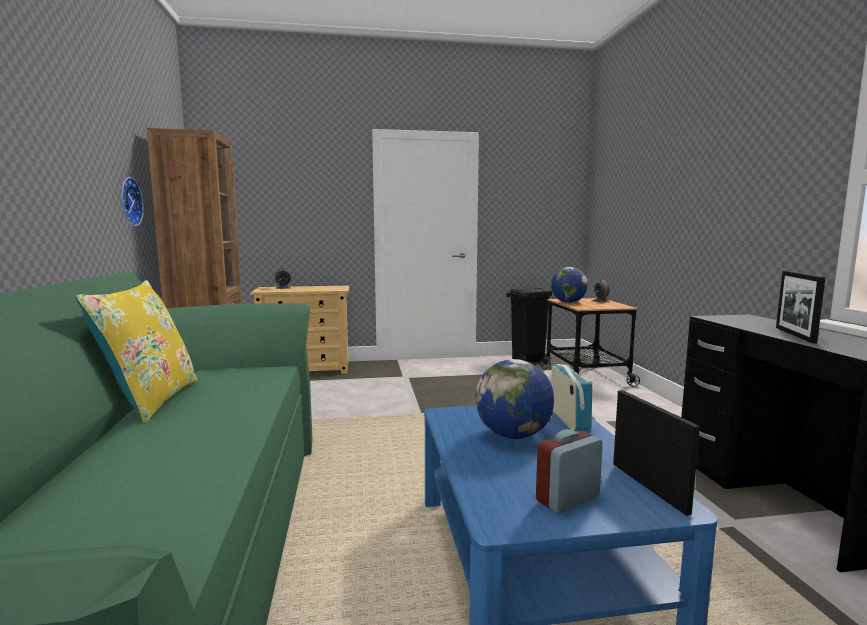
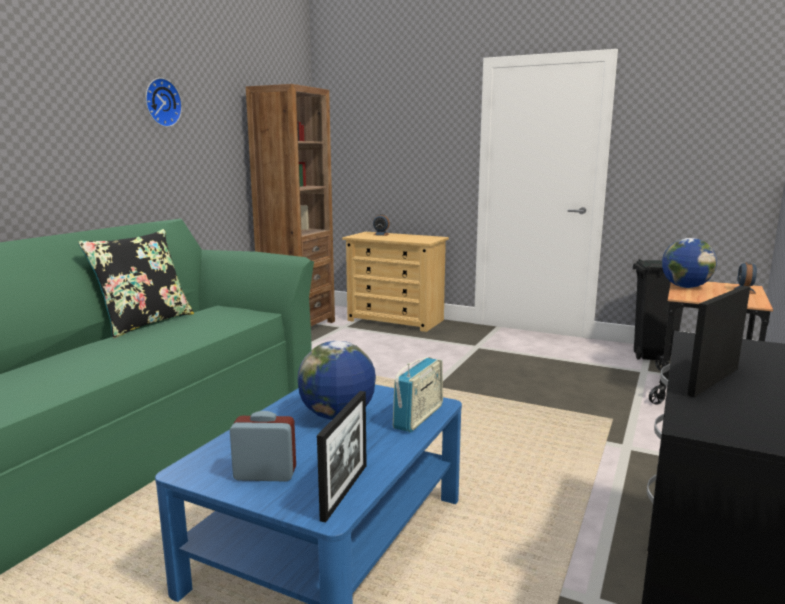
camera: 35 degrees right, 5 degrees up
yellow pillow [75,280,197,423] -> black pillow [78,229,194,338]
wall clock [121,177,144,226] -> wall clock moved to [145,78,182,127]

